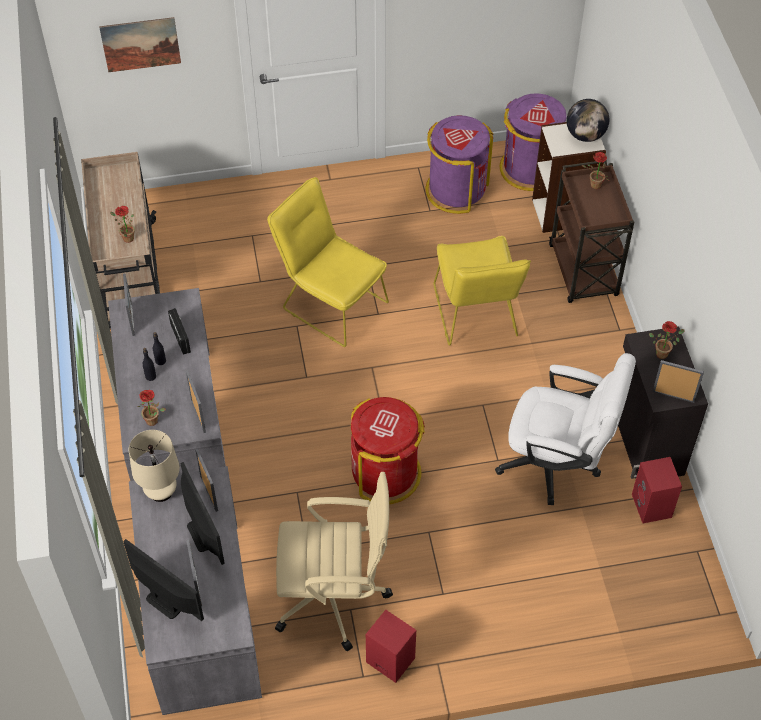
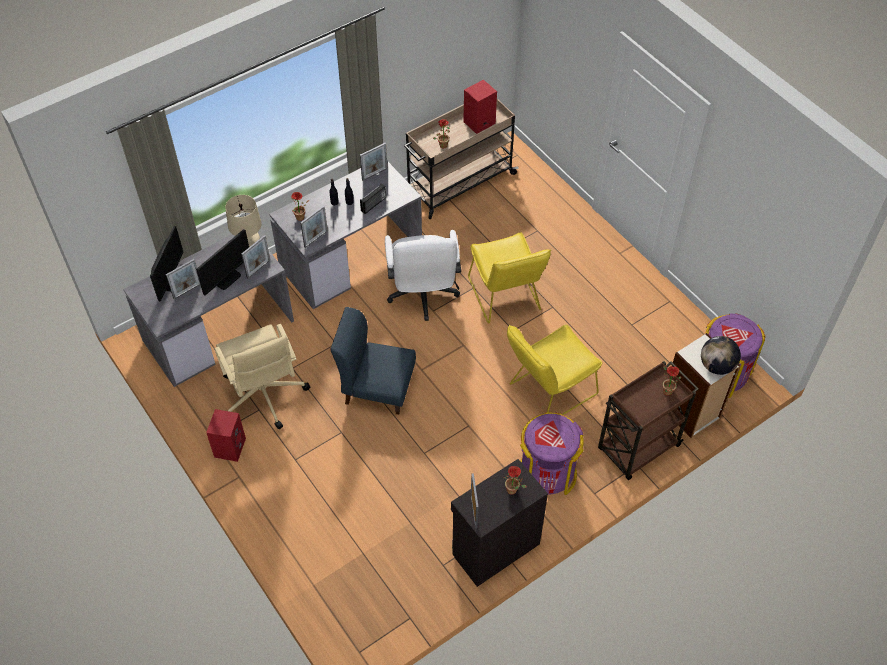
camera: 65 degrees right, 0 degrees up
picture [99,17,181,72] -> none
yellow chair [267,177,389,347] -> yellow chair turned 150 degrees clockwise [468,232,551,323]
red trash can [351,397,425,504] -> blue chair [330,307,416,415]
purple trash can [426,115,493,214] -> purple trash can moved to [520,412,584,495]
white office chair [495,353,636,505] -> white office chair moved to [385,230,461,321]
red speaker [632,457,682,523] -> red speaker moved to [463,80,497,134]

